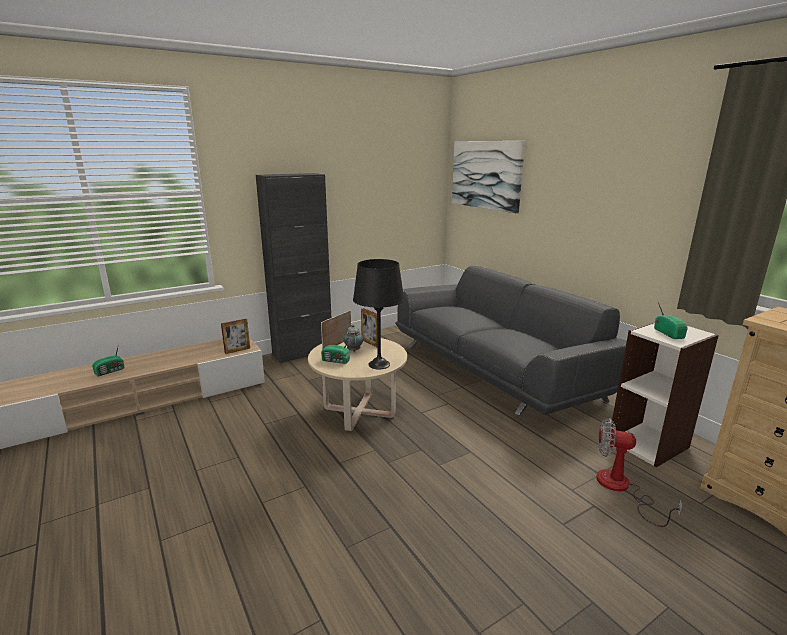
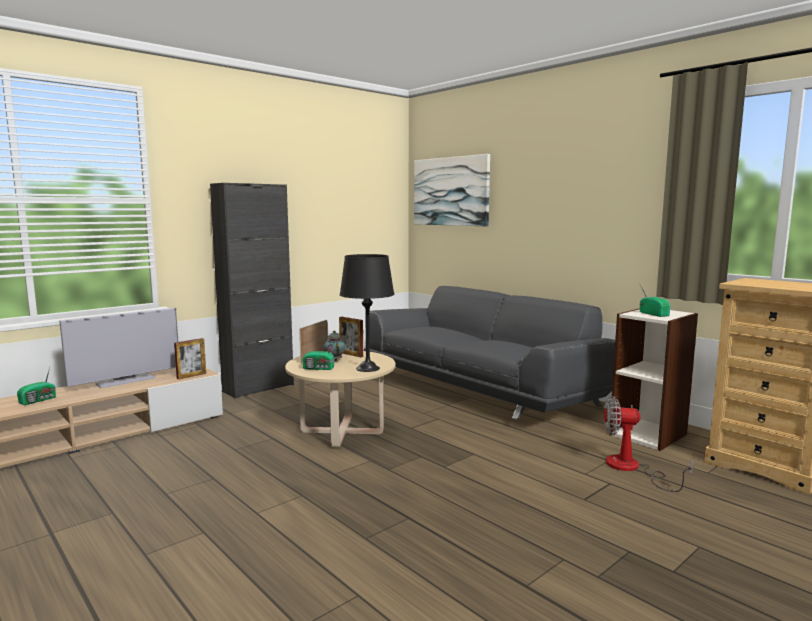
camera: 10 degrees left, 10 degrees down
none -> television [59,308,179,388]

